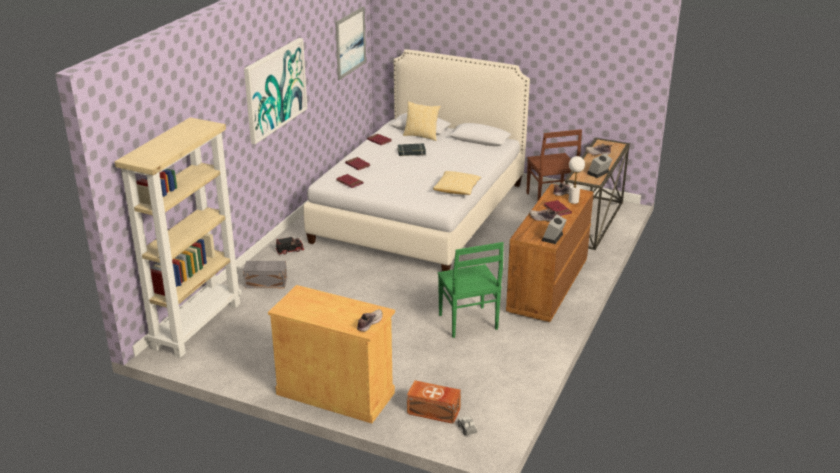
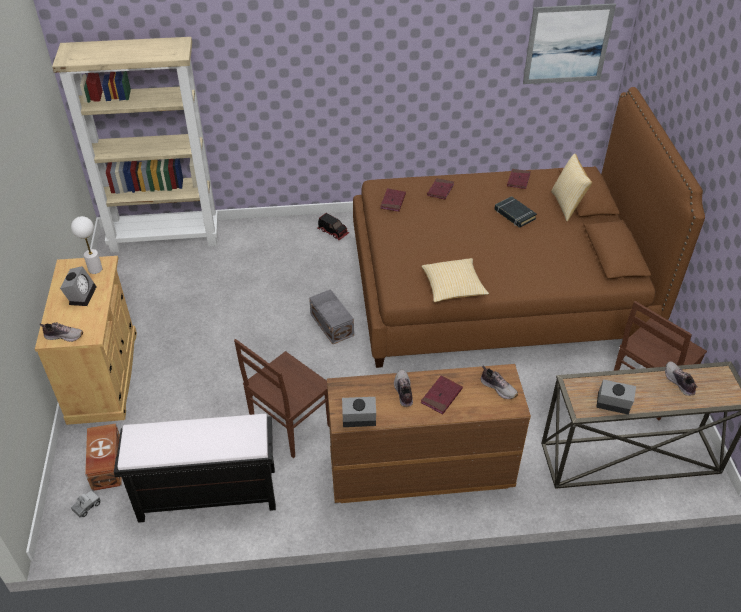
camera: 60 degrees right, 15 degrees up
grey storage box [243,261,287,288] -> grey storage box moved to [309,289,354,344]
picture [244,38,307,144] -> none
white bed [303,49,530,271] -> brown bed [353,87,705,368]
green chair [438,242,504,338] -> brown chair [234,339,329,458]
white table lamp [568,156,585,204] -> white table lamp moved to [71,216,102,274]
none -> alarm clock [60,266,97,306]
none -> black bench [114,414,276,523]

